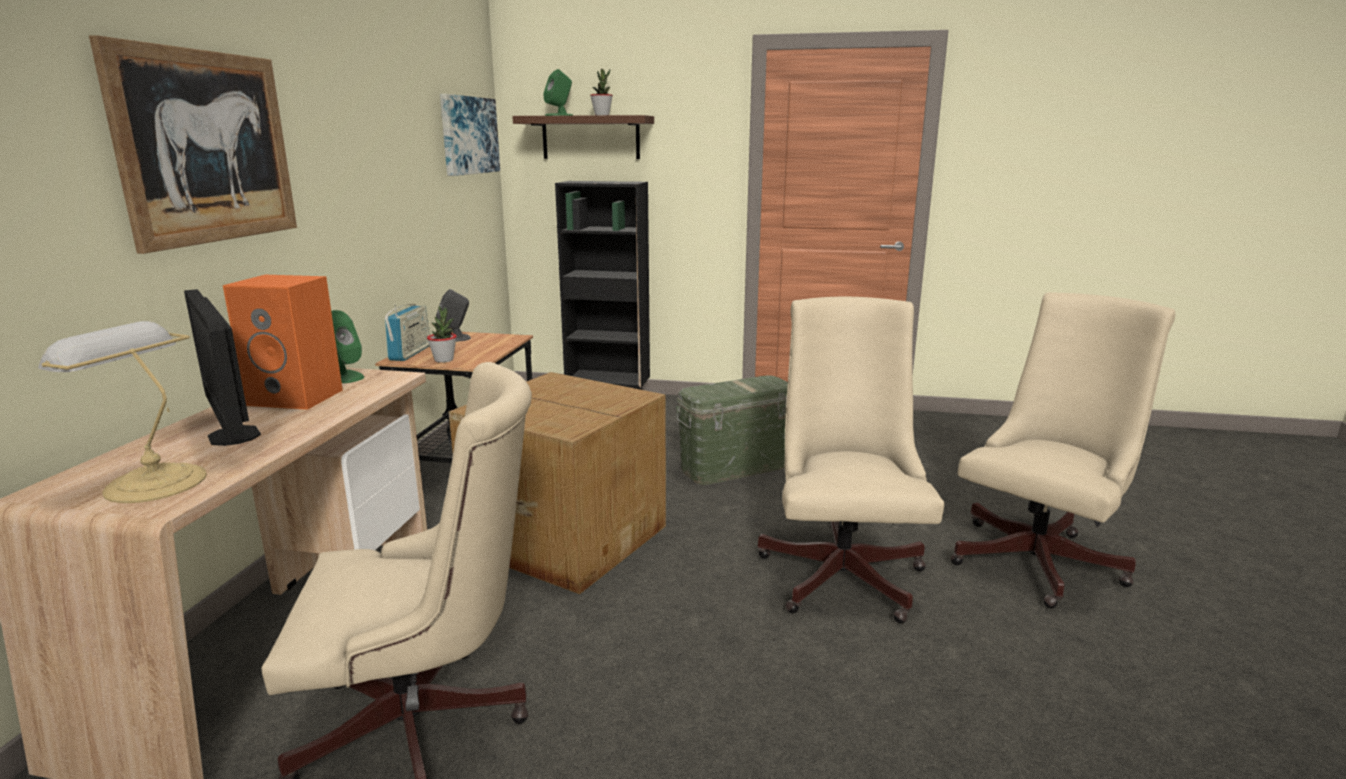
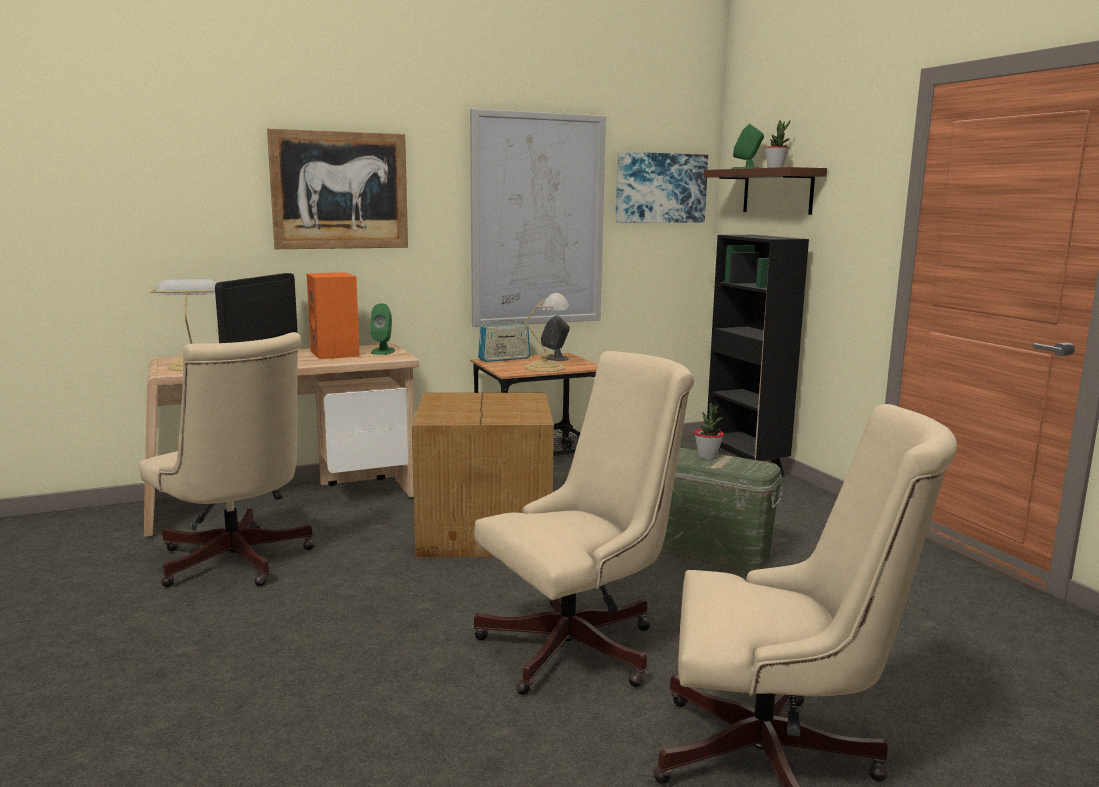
camera: 55 degrees right, 5 degrees down
potted plant [427,306,457,363] -> potted plant moved to [694,403,724,459]
none -> picture [470,109,606,327]
none -> table lamp [524,293,569,372]

